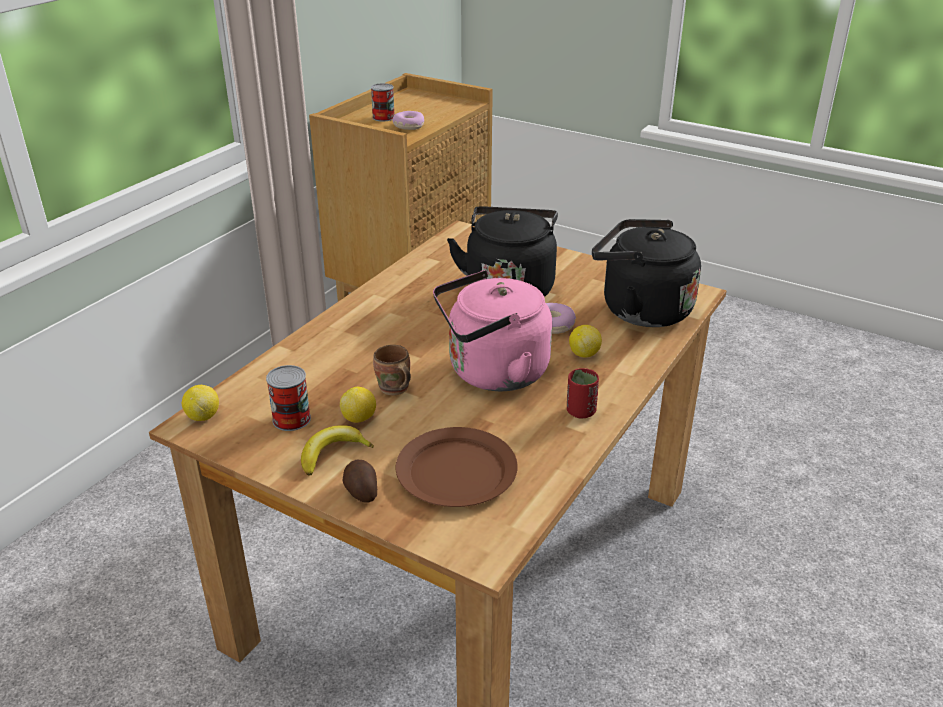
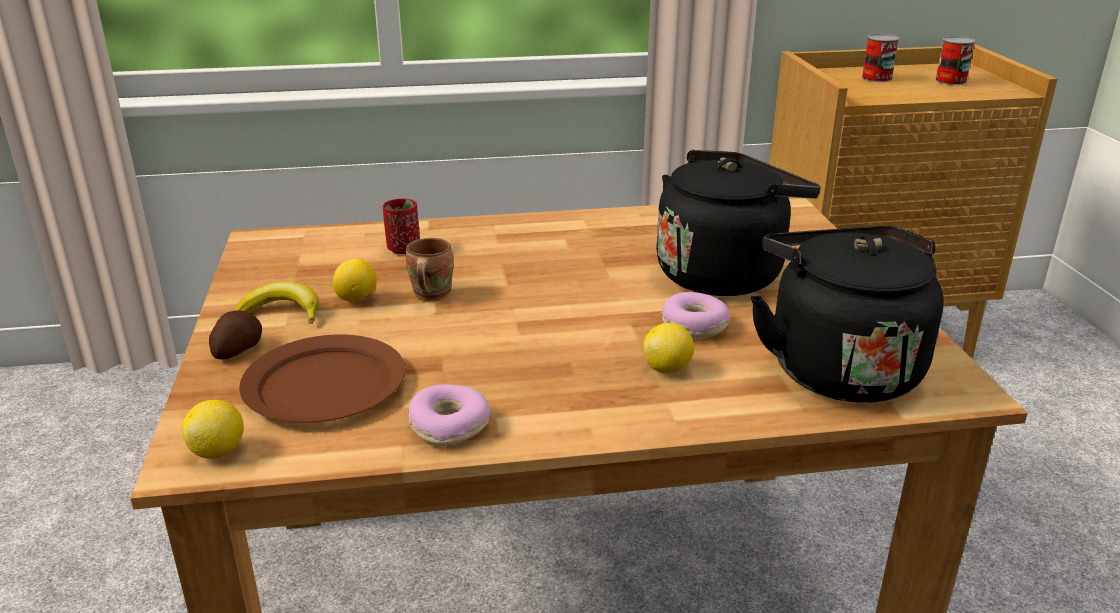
camera: 50 degrees right, 5 degrees down
lemon [182,385,219,421] -> lemon moved to [181,400,244,459]
can [266,365,311,431] -> can moved to [935,36,975,85]
donut [393,111,424,130] -> donut moved to [407,384,491,446]
pink kettle [433,270,552,392] -> none
red cup [567,368,599,418] -> red cup moved to [383,199,420,254]

